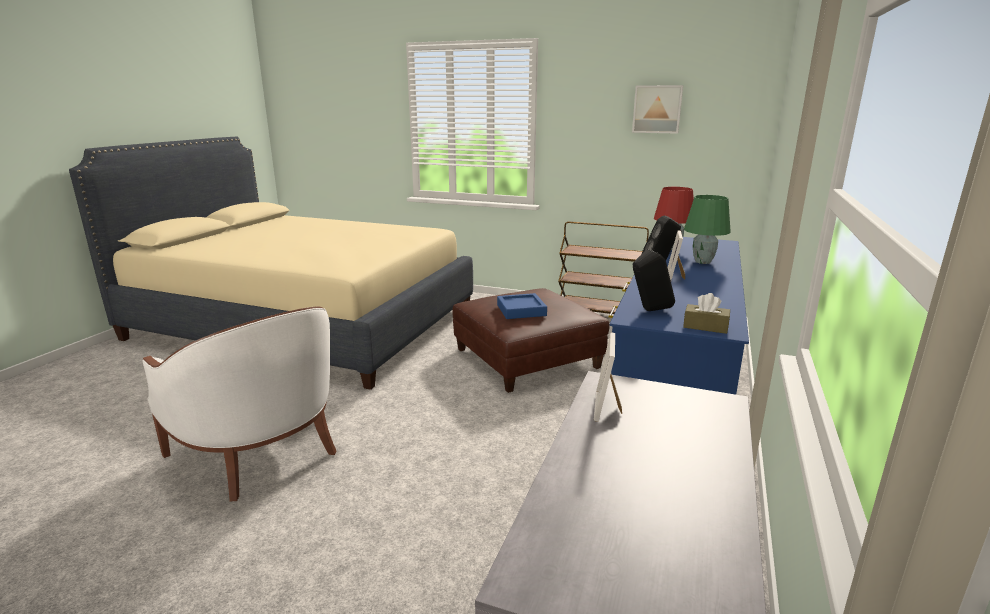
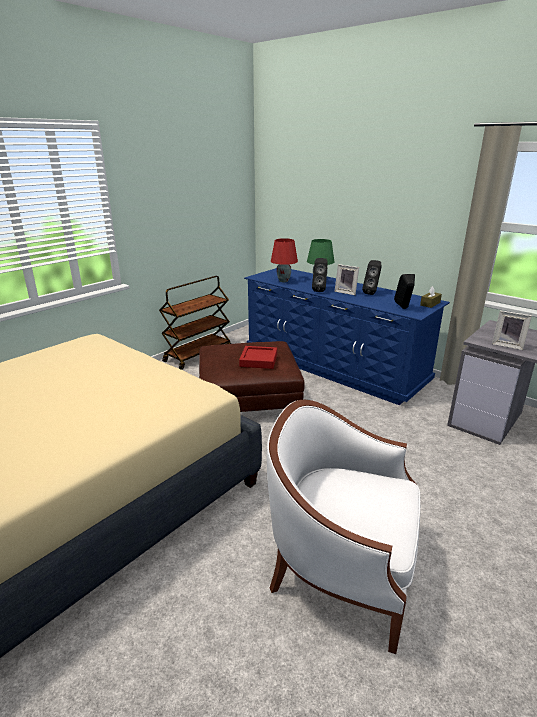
camera: 70 degrees left, 5 degrees up
white armchair [142,306,337,501] -> white armchair turned 135 degrees counterclockwise [267,399,420,654]
blue tray [497,293,547,319] -> red tray [239,346,277,369]
picture [632,85,683,134] -> none
none -> black speaker [362,260,382,295]

